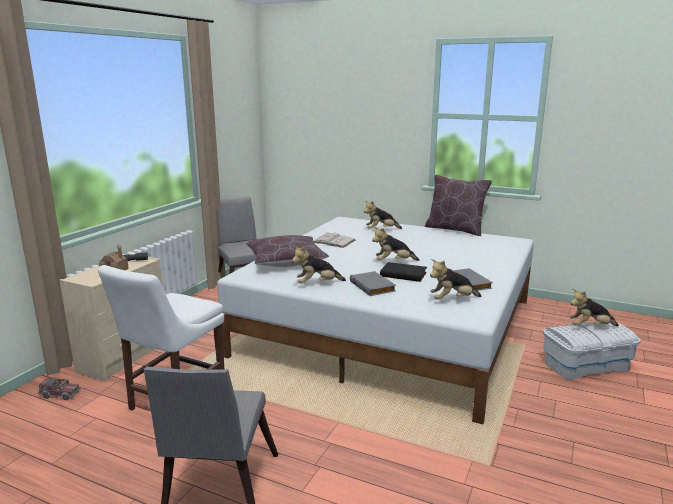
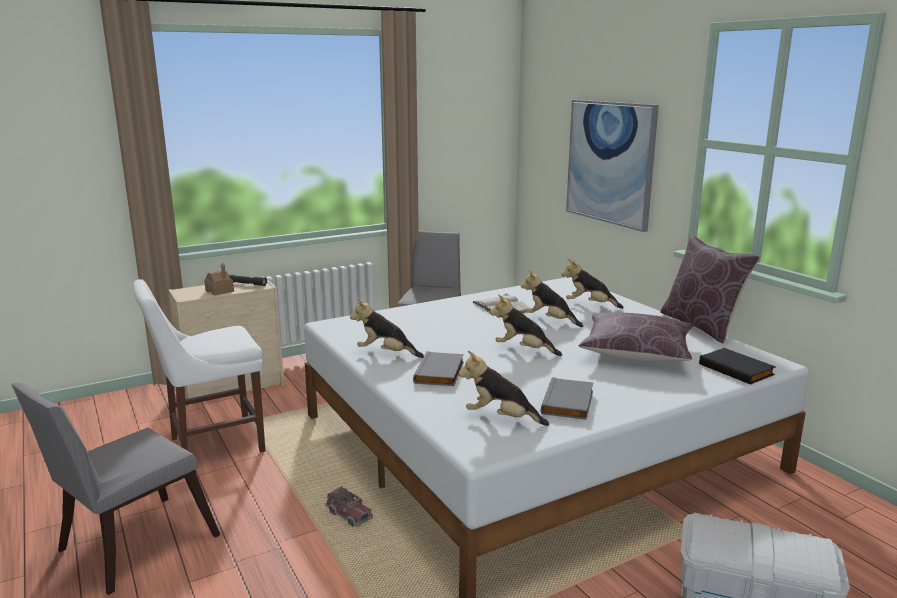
camera: 35 degrees right, 0 degrees up
toy truck [38,377,81,400] -> toy truck moved to [325,486,373,527]
brown pillow [246,235,329,267] -> brown pillow moved to [579,312,693,362]
black book [380,262,427,282] -> black book moved to [699,348,776,385]
plush toy [569,289,619,326] -> plush toy moved to [521,270,583,327]
none -> picture [566,100,659,232]

